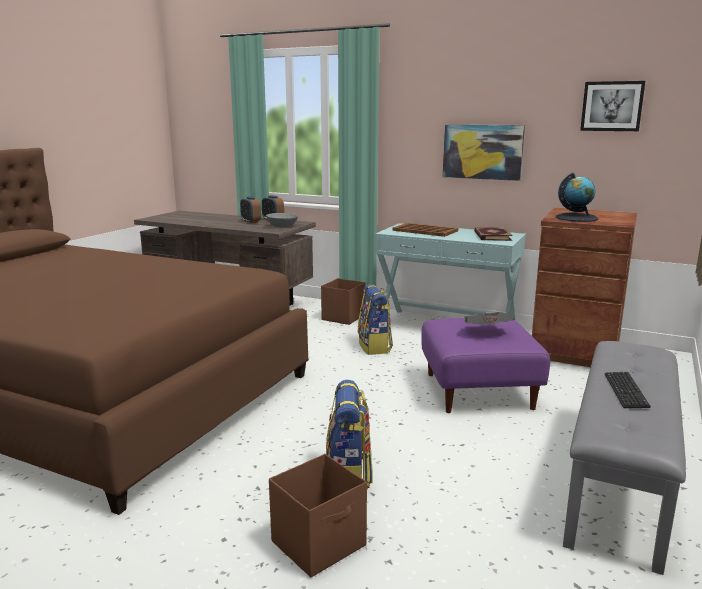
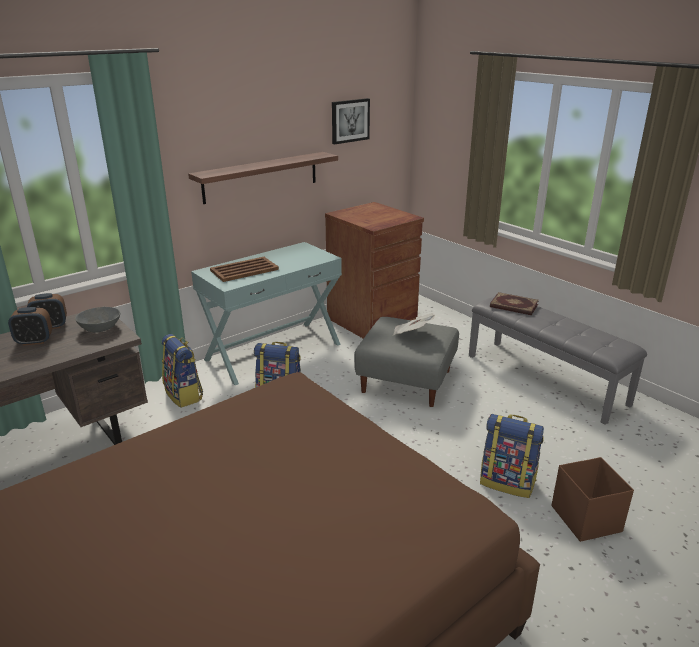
camera: 65 degrees left, 10 degrees up
brown storage box [321,278,365,325] -> backpack [162,334,203,408]
purple ottoman [421,318,550,413] -> grey ottoman [354,317,459,407]
picture [443,125,525,181] -> shelf [188,152,338,204]
book [474,227,513,241] -> book moved to [490,292,539,315]
globe [556,173,598,222] -> none
keyboard [605,372,651,408] -> none

